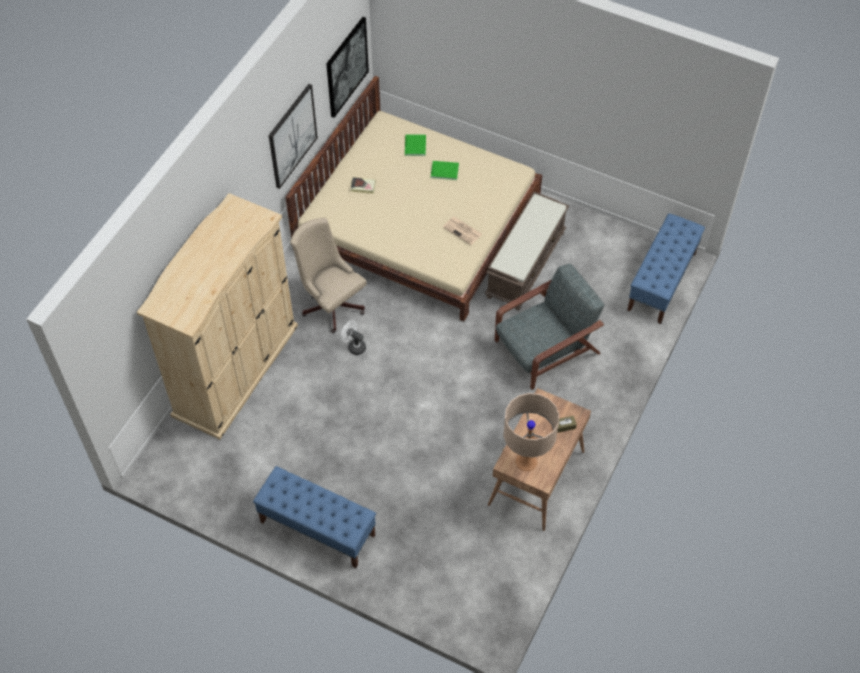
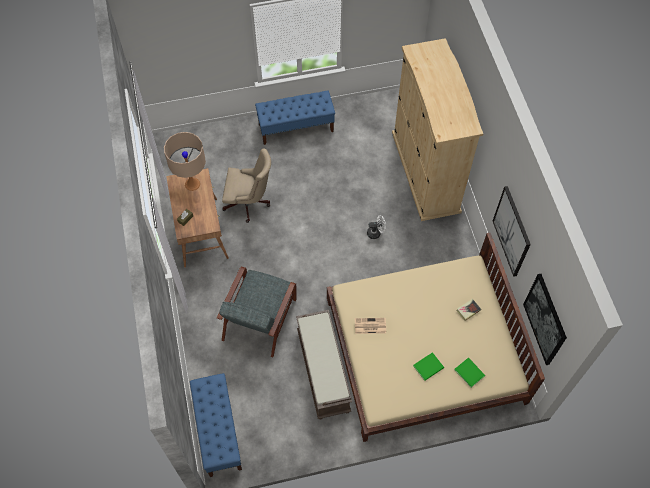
camera: 140 degrees right, 5 degrees up
beige office chair [290,217,366,333] -> beige office chair moved to [222,148,271,223]

